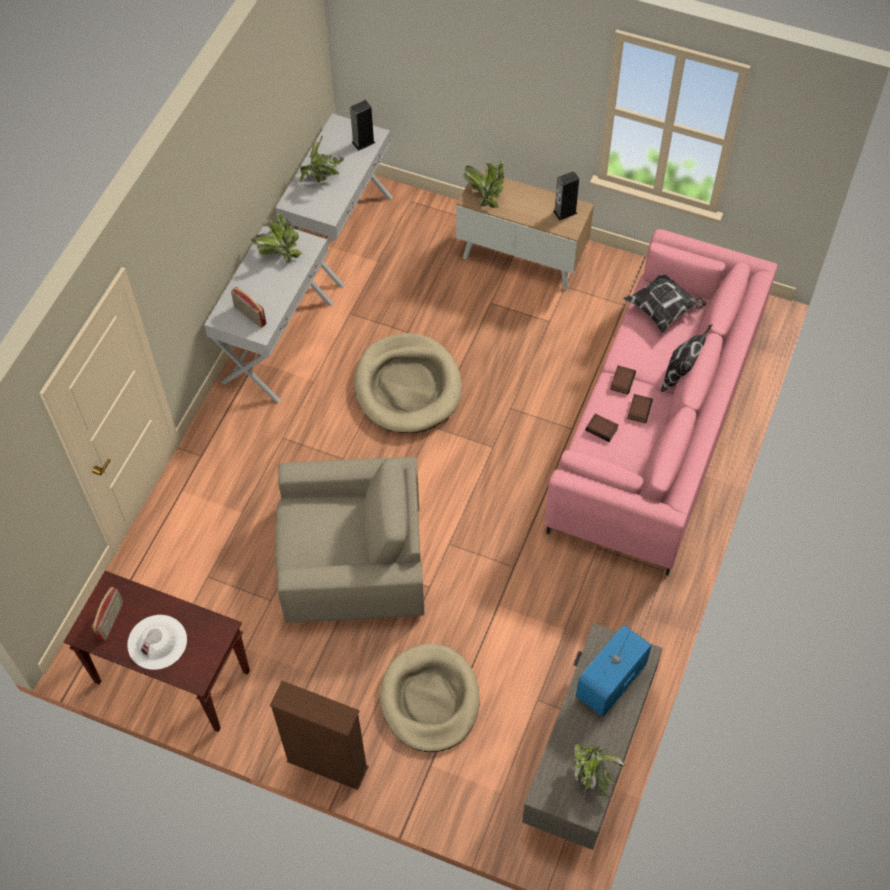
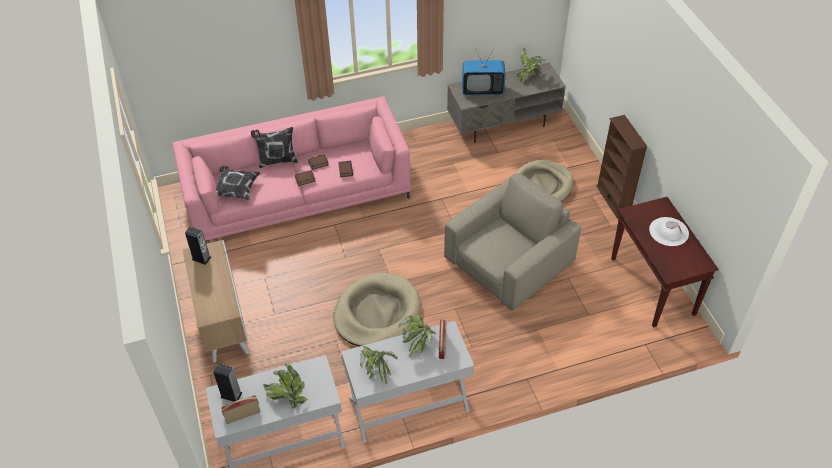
camera: 130 degrees left, 10 degrees down
radio [92,587,123,640] -> radio moved to [221,395,260,424]
beige armchair [275,457,424,623] -> beige armchair turned 90 degrees clockwise [444,173,581,311]
potted plant [463,161,505,208] -> potted plant moved to [399,314,436,357]

